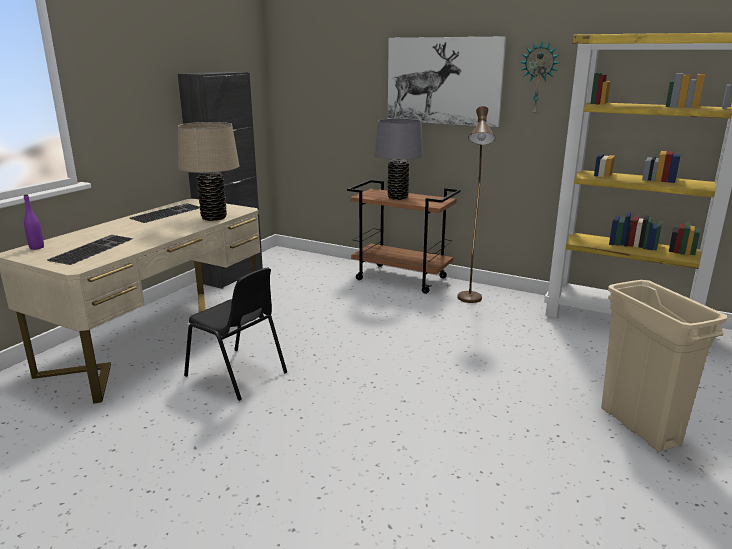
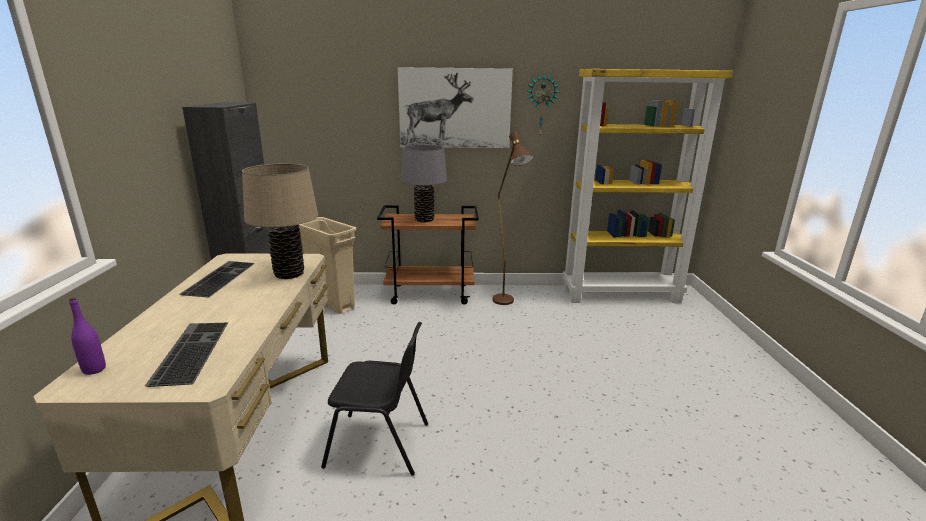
camera: 30 degrees left, 0 degrees up
beige trash can [601,280,727,452] -> beige trash can moved to [299,217,356,314]

